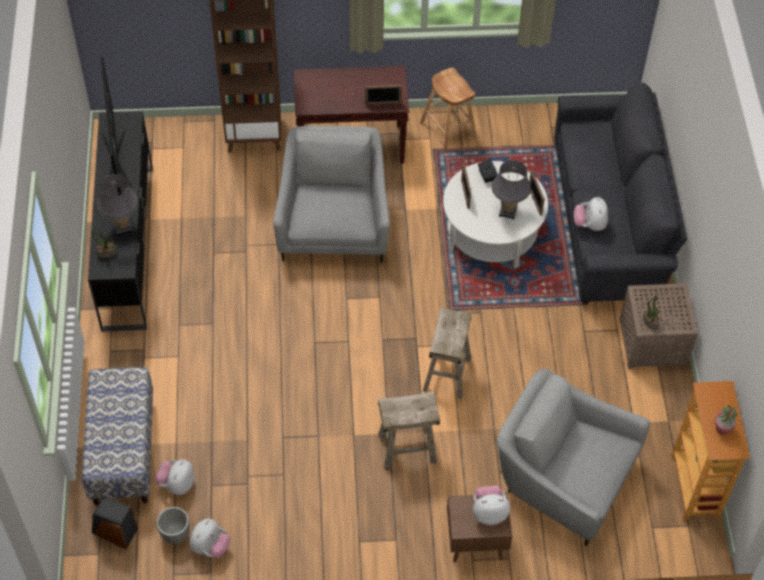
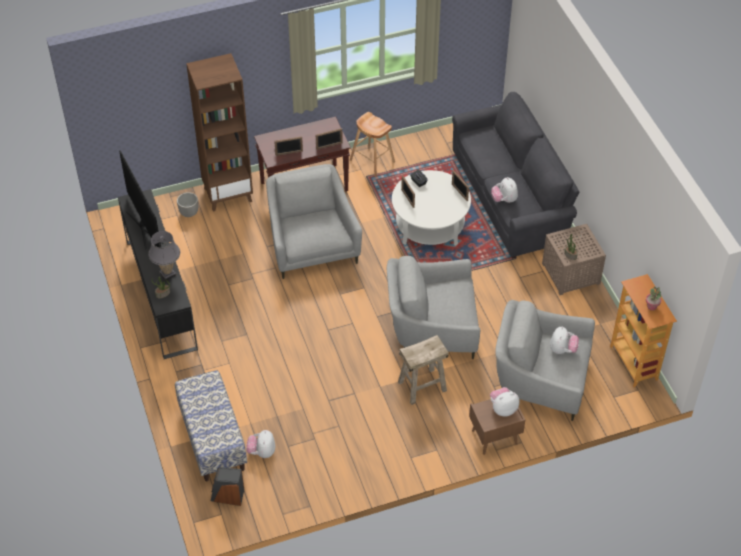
camera: 15 degrees left, 5 degrees down
planter [156,507,190,544] -> planter moved to [177,192,198,217]
plush toy [189,519,231,558] -> plush toy moved to [550,326,579,354]
beige stool [423,307,471,399] -> grey armchair [387,256,480,359]
grey table lamp [492,160,531,219] -> none
none -> picture frame [274,136,303,156]

